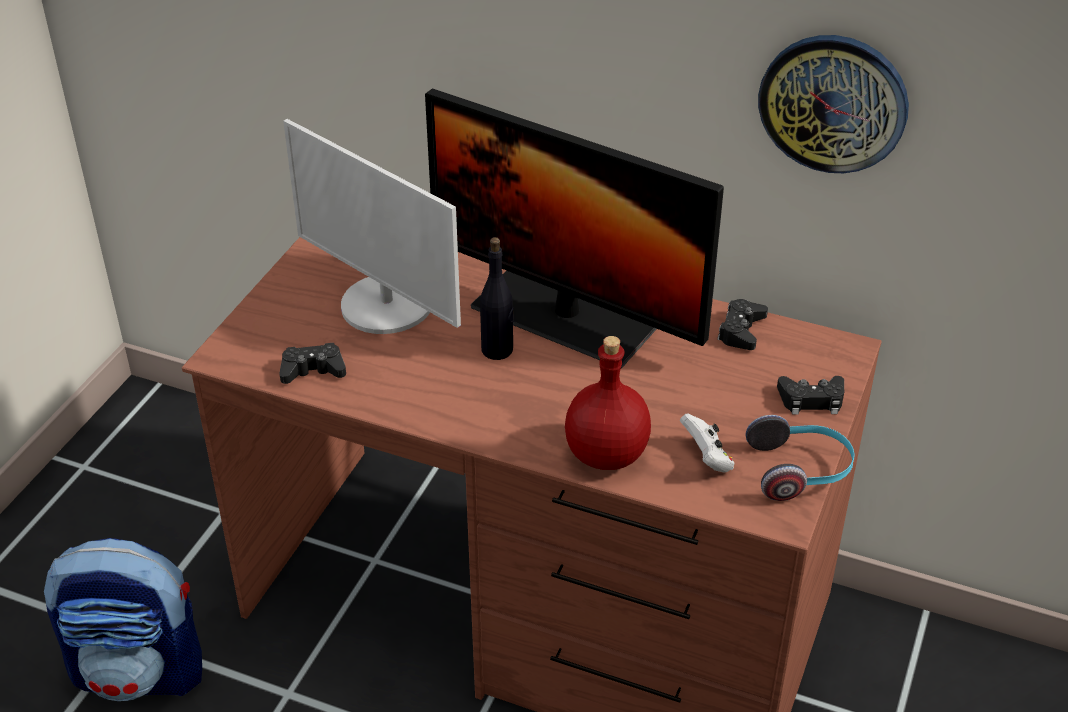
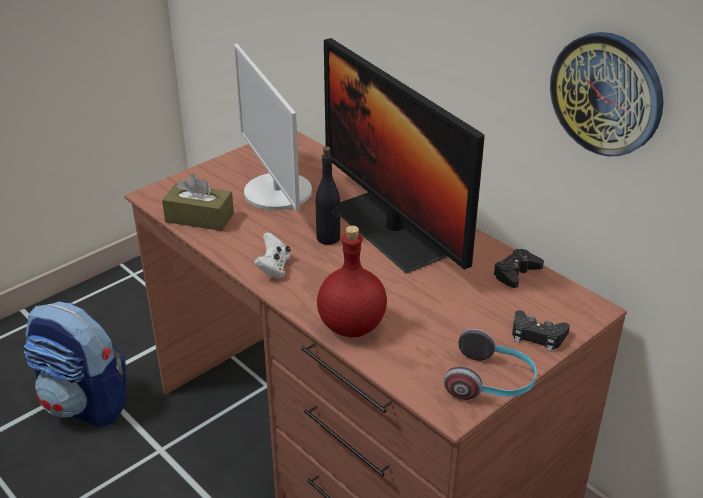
camera: 25 degrees right, 5 degrees down
black game controller [279,343,346,384] -> brown tissue box [162,174,234,231]
white game controller [680,413,734,473] -> white game controller moved to [254,232,291,278]

